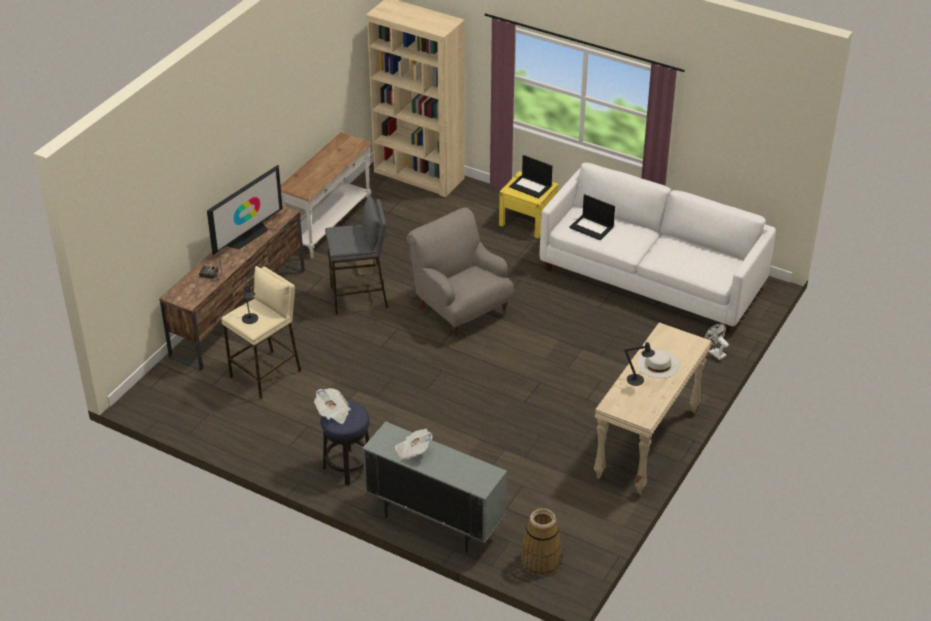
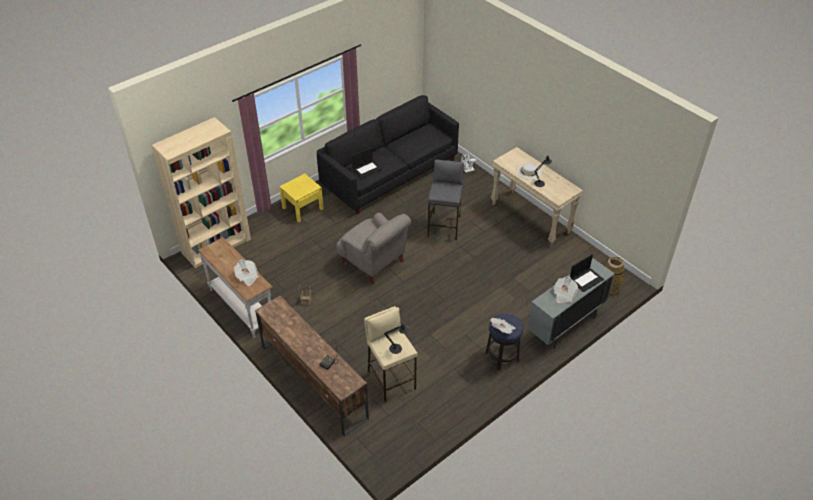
camera: 70 degrees left, 5 degrees up
television [207,165,283,255] -> none
grey stool [325,195,388,315] -> grey stool moved to [428,160,464,240]
grey armchair [407,208,514,338] -> grey armchair turned 120 degrees counterclockwise [336,213,411,285]
laptop [509,155,552,198] -> laptop moved to [570,254,604,292]
white sofa [540,163,776,334] -> black sofa [317,95,459,214]
none -> newspaper [234,259,259,286]

